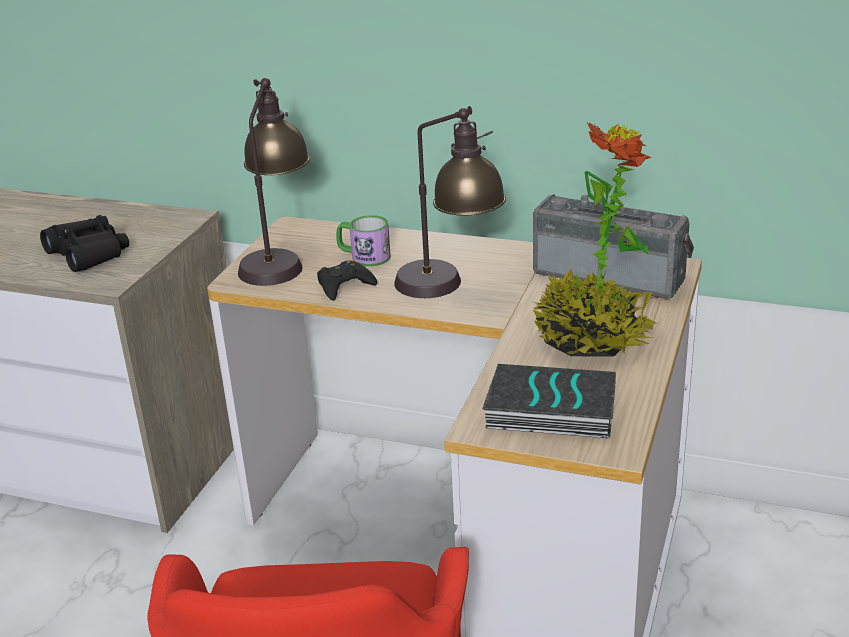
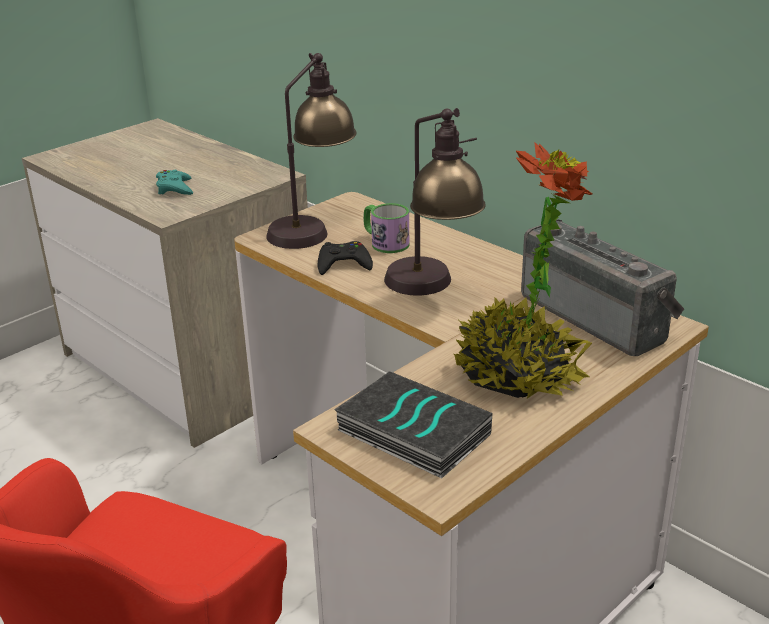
camera: 25 degrees right, 0 degrees up
black binoculars [40,215,129,272] -> turquoise game controller [156,170,193,195]

